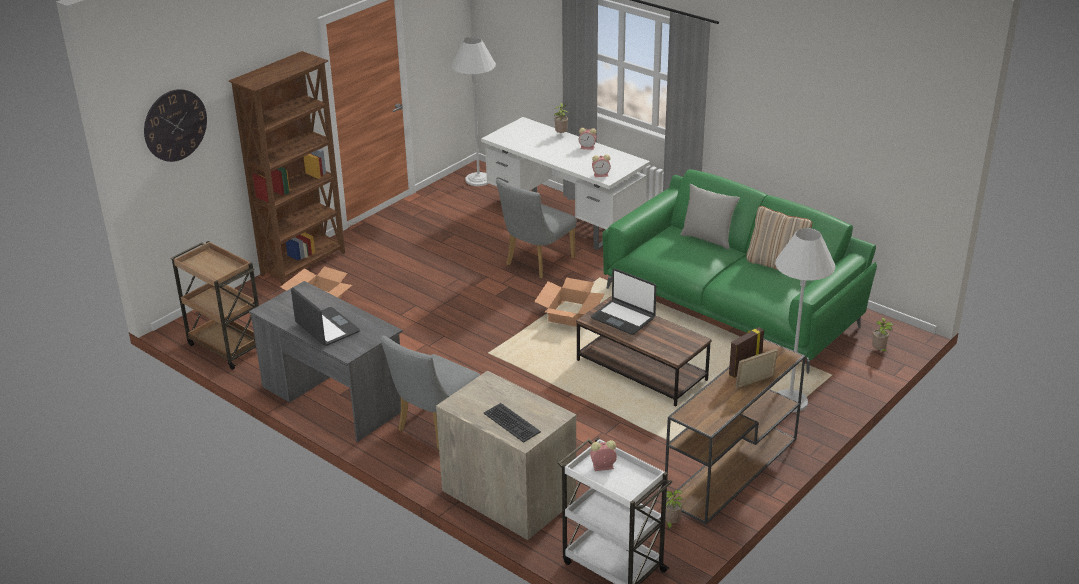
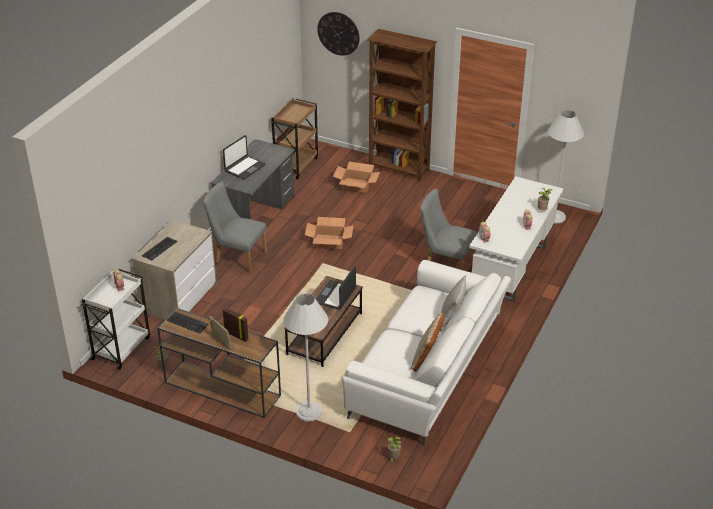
camera: 75 degrees right, 5 degrees up
cardboard box [534,277,605,327] -> cardboard box moved to [305,217,354,249]
green sofa [602,169,877,374] -> white sofa [342,260,511,446]
none -> keyboard [166,311,209,333]

